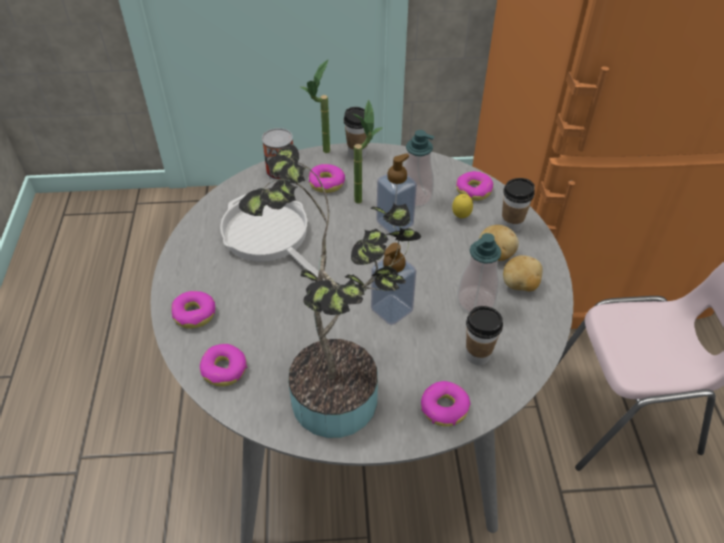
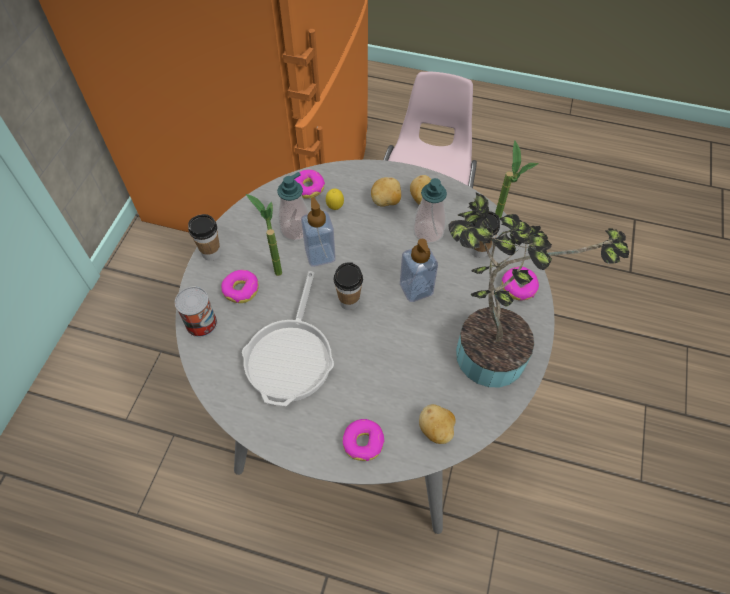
camera: 70 degrees left, 10 degrees up
donut [200,344,247,387] -> potato [419,404,456,444]
frying pan [220,194,325,280] -> frying pan turned 60 degrees counterclockwise [242,271,334,406]
potted plant [301,60,330,153] -> potted plant moved to [495,141,539,218]
cup [501,178,535,232] -> cup moved to [334,262,363,310]

